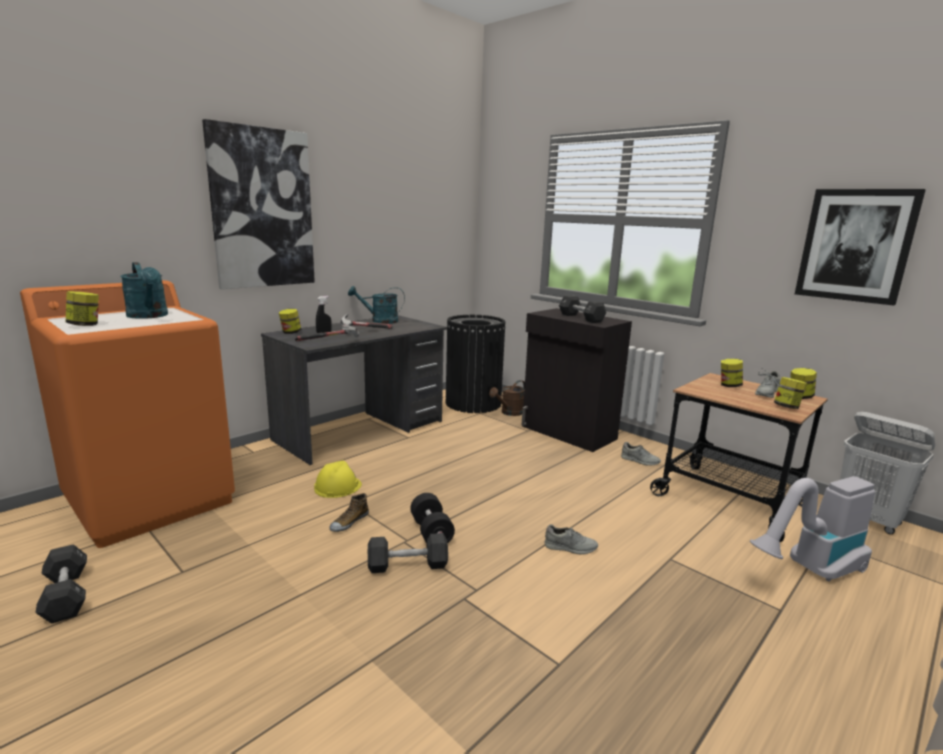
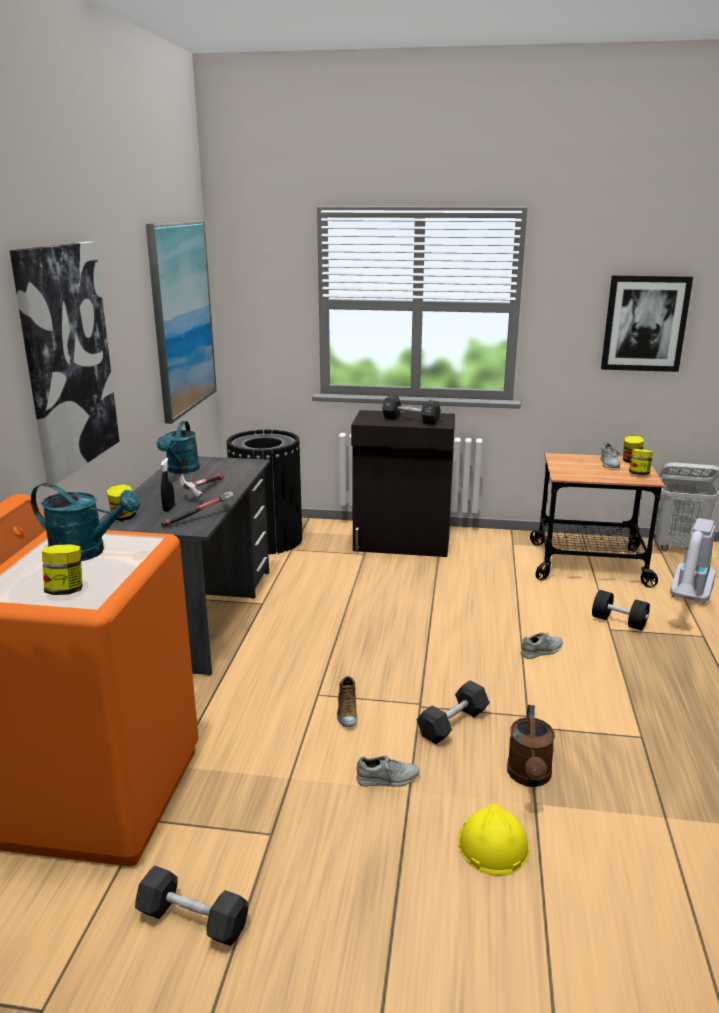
camera: 35 degrees left, 5 degrees up
yellow hard hat [314,461,362,498] -> yellow hard hat moved to [458,803,529,876]
turquoise watering can [348,286,405,324] -> turquoise watering can turned 45 degrees counterclockwise [156,421,200,474]
black dumbbell [410,493,455,544] -> black dumbbell moved to [592,590,650,631]
brown watering can [489,380,525,416] -> brown watering can moved to [507,705,555,787]
grey shoe [621,442,661,466] -> grey shoe moved to [356,755,420,787]
jar [721,359,743,387] -> none
none -> picture [146,220,217,424]

